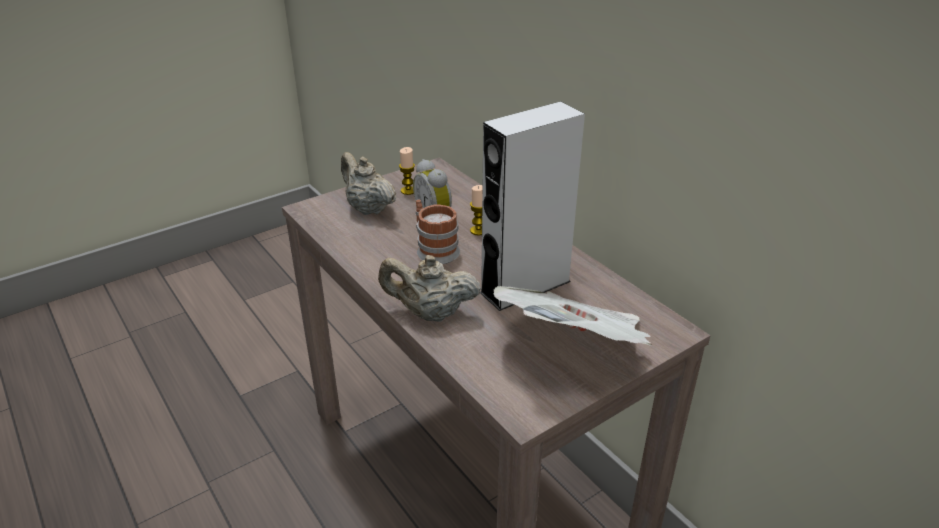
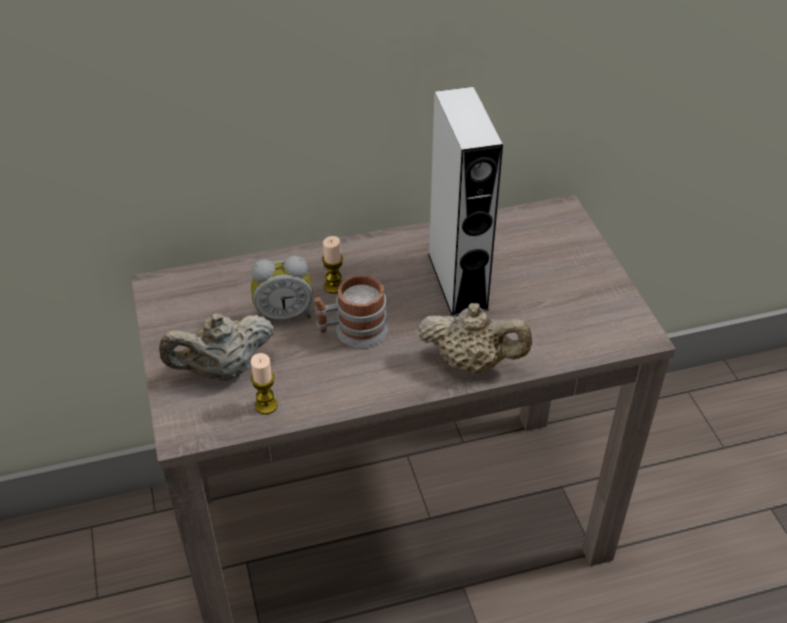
camera: 70 degrees left, 10 degrees up
beige teapot [378,255,481,322] -> beige teapot turned 105 degrees counterclockwise [418,303,532,374]
candle [399,147,415,195] -> candle moved to [251,353,278,414]
newspaper [494,286,652,345] -> none

